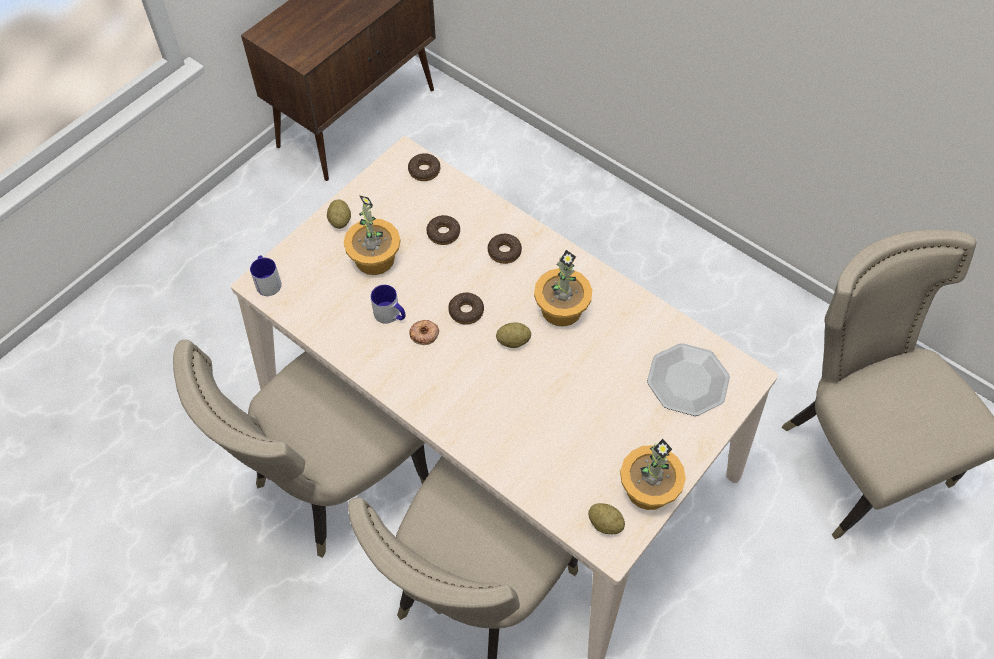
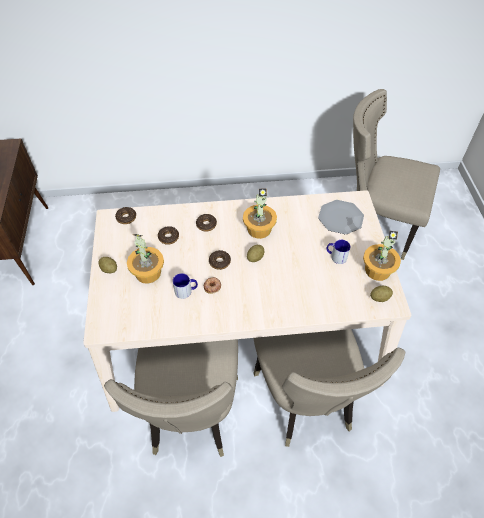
camera: 45 degrees left, 5 degrees down
mug [250,256,282,296] -> mug moved to [326,240,350,264]

